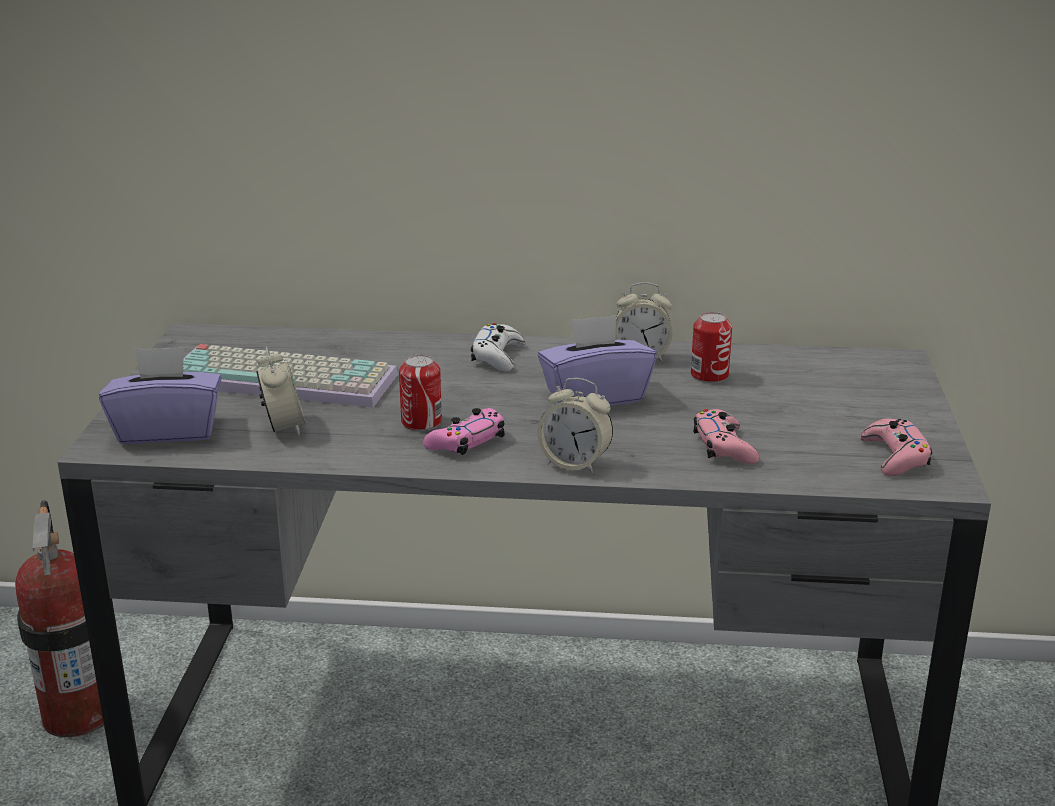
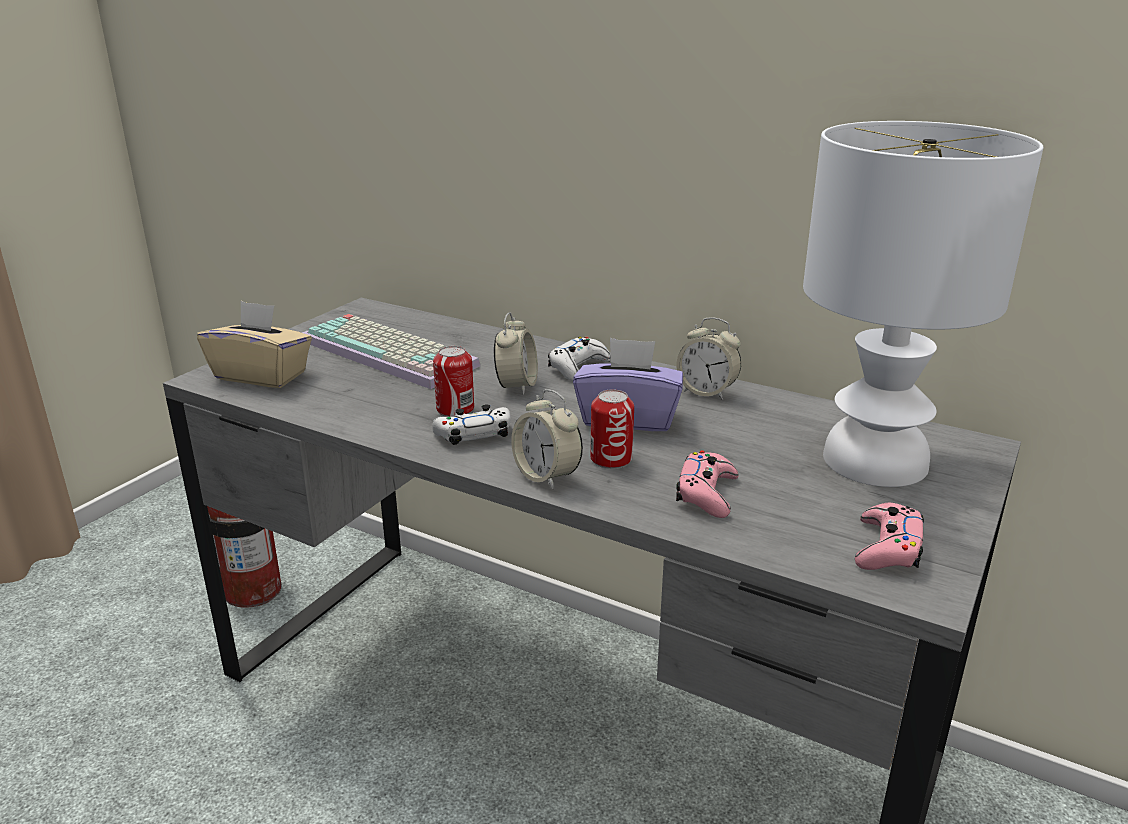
camera: 25 degrees right, 0 degrees up
purple tissue box [99,347,222,444] -> beige tissue box [197,301,312,388]
alarm clock [256,347,306,436] -> alarm clock moved to [494,312,538,395]
pink game controller [423,408,505,455] -> white game controller [432,405,511,445]
can [691,312,732,383] -> can moved to [590,389,634,469]
none -> white table lamp [803,121,1044,487]

